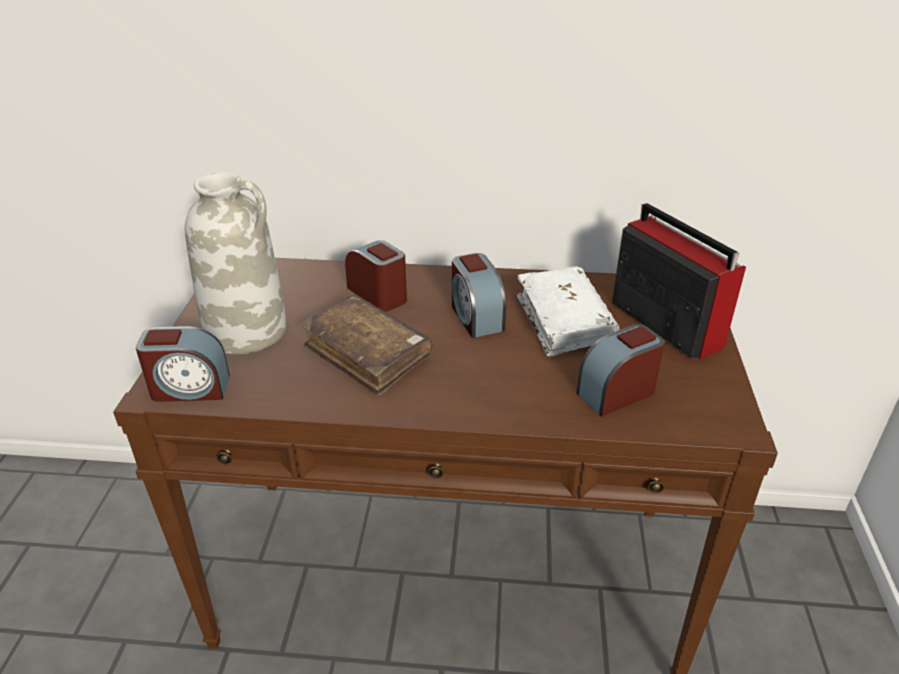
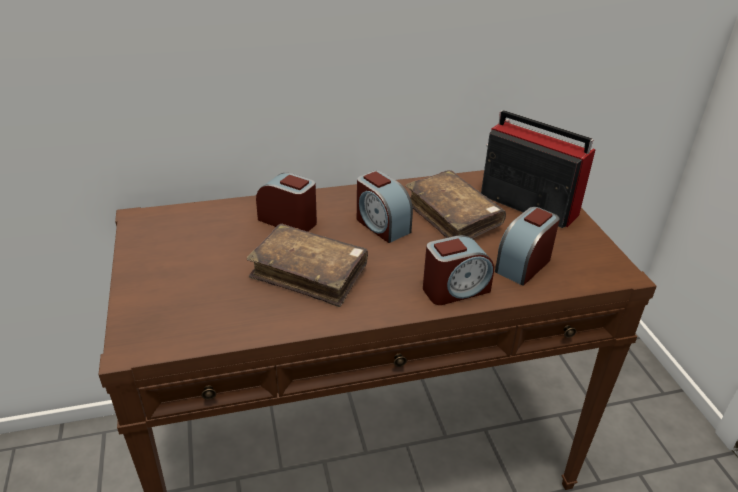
camera: 20 degrees left, 0 degrees up
alarm clock [136,326,230,402] -> alarm clock moved to [423,235,494,305]
white vase [185,172,287,354] -> none
white book [517,267,619,357] -> brown book [406,170,506,239]

